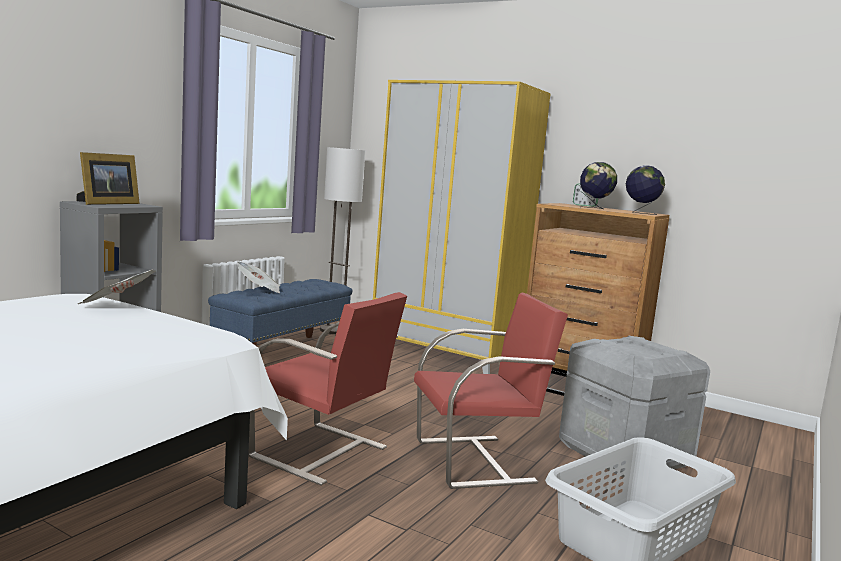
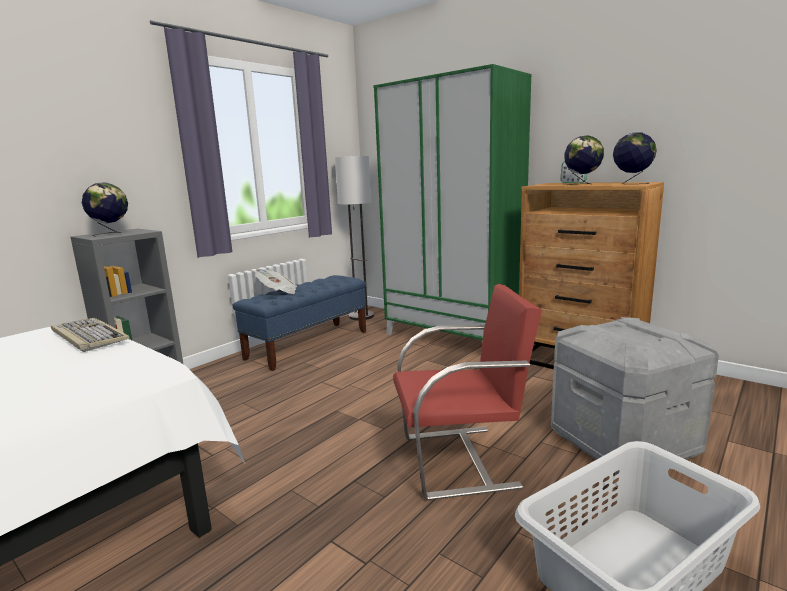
camera: 10 degrees right, 5 degrees up
picture frame [76,152,140,205] -> globe [82,182,128,236]
newspaper [78,269,156,304] -> keyboard [51,318,130,352]
red chair [248,292,407,486] -> none
yellow wardrobe [373,80,551,374] -> green wardrobe [373,64,531,342]

